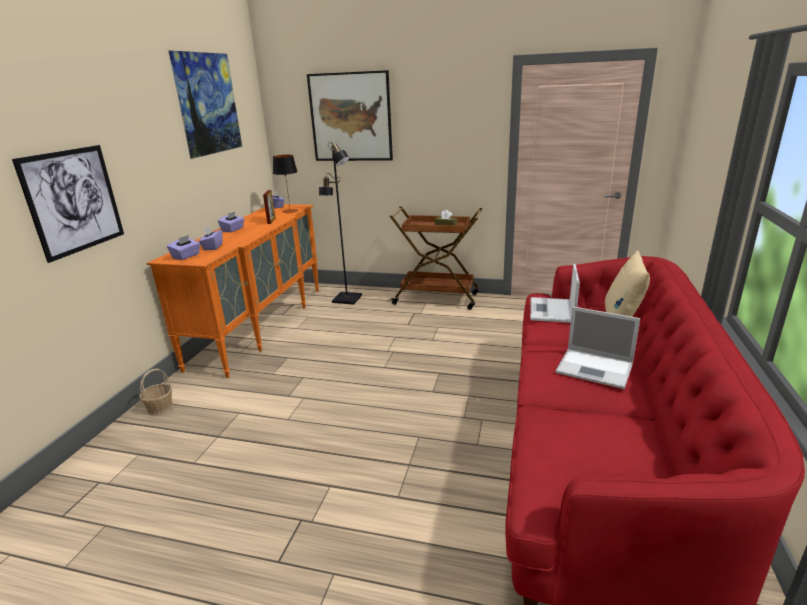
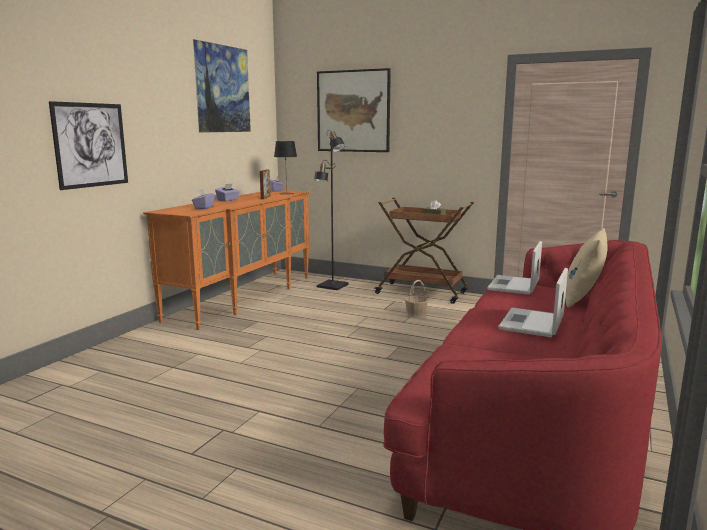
camera: 10 degrees right, 10 degrees down
basket [140,369,173,416] -> basket moved to [405,280,429,317]
purple tissue box [167,235,200,260] -> none
laptop [555,307,640,389] -> laptop turned 75 degrees clockwise [498,268,568,337]

